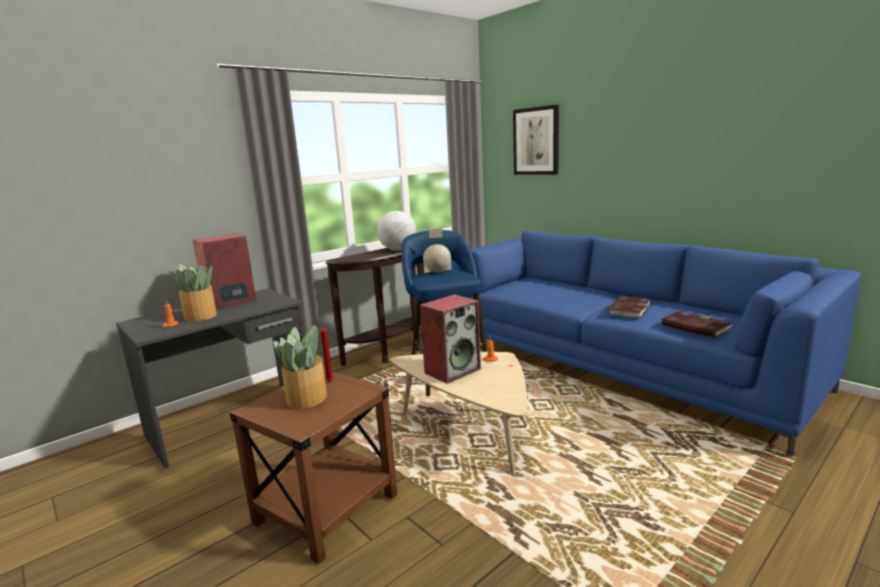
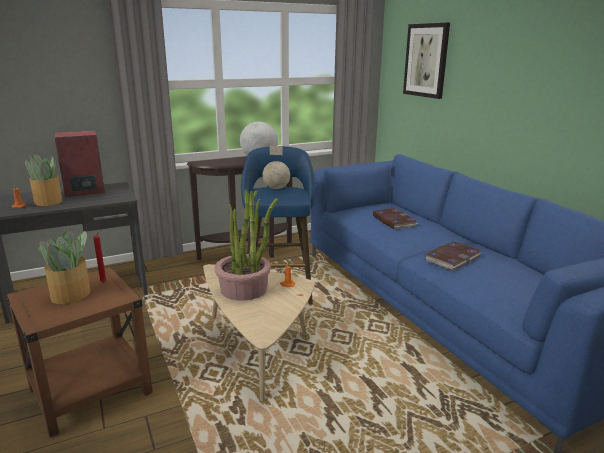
camera: 15 degrees right, 5 degrees up
speaker [420,294,481,384] -> potted plant [214,189,278,301]
book [661,311,732,338] -> book moved to [373,208,418,230]

